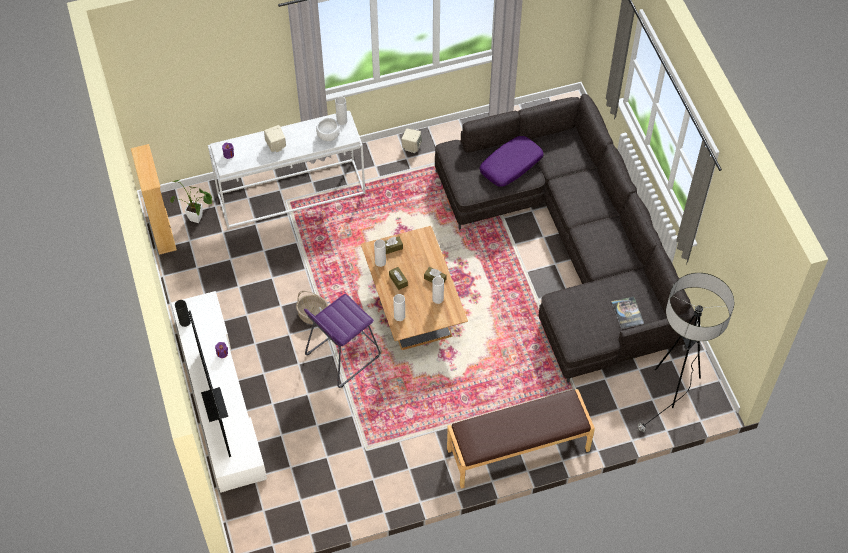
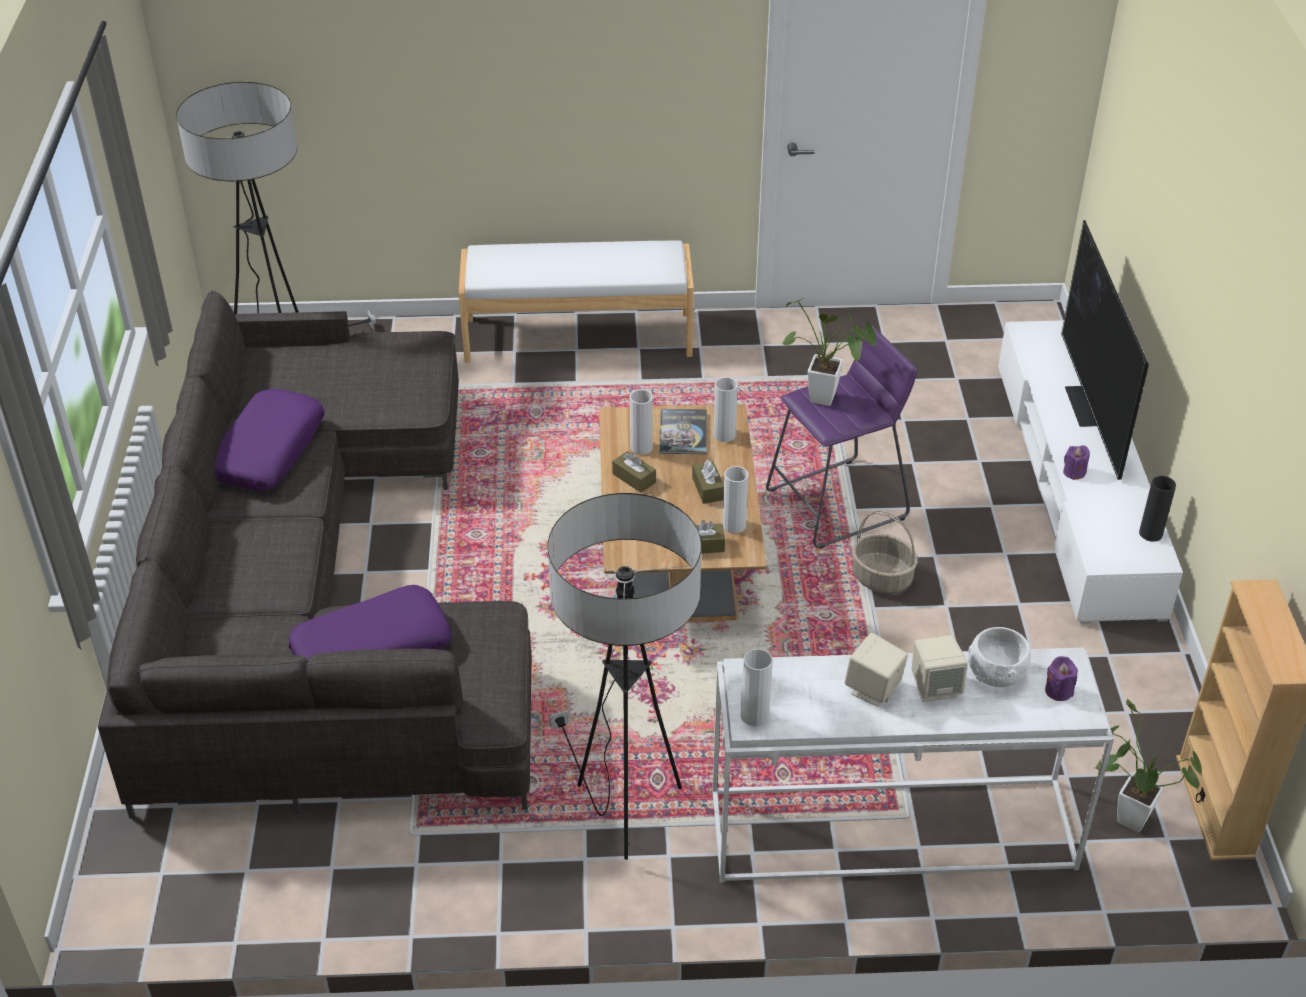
camera: 165 degrees left, 15 degrees down
white bowl [316,118,340,141] -> white bowl moved to [968,627,1031,687]
beige speaker [401,129,422,153] -> beige speaker moved to [844,633,908,706]
brown bench [447,389,595,488] -> white bench [458,240,694,363]
book [611,296,644,329] -> book moved to [659,409,707,454]
none -> purple pillow [215,389,324,491]
none -> floor lamp [548,493,701,860]
none -> potted plant [781,298,877,406]

